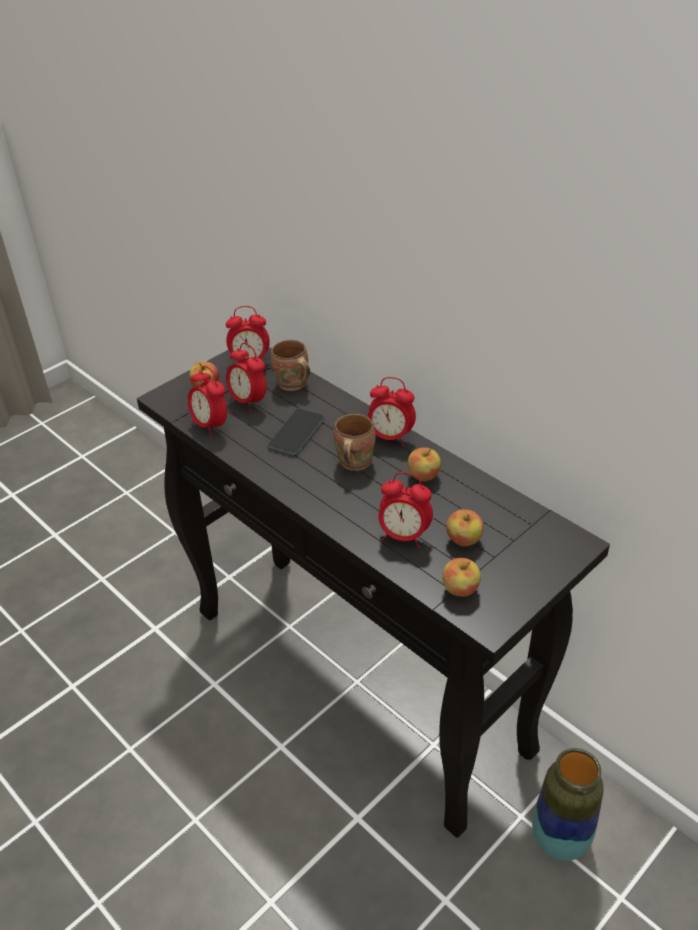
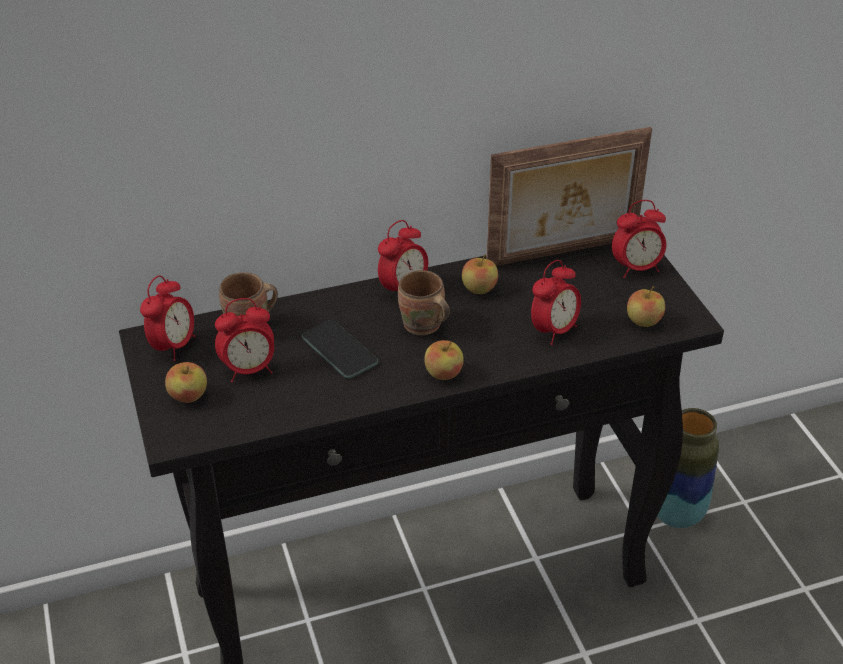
camera: 65 degrees left, 0 degrees up
alarm clock [188,366,227,437] -> alarm clock moved to [612,200,666,278]
apple [446,509,484,546] -> apple moved to [424,340,464,380]
none -> picture frame [486,127,652,266]

